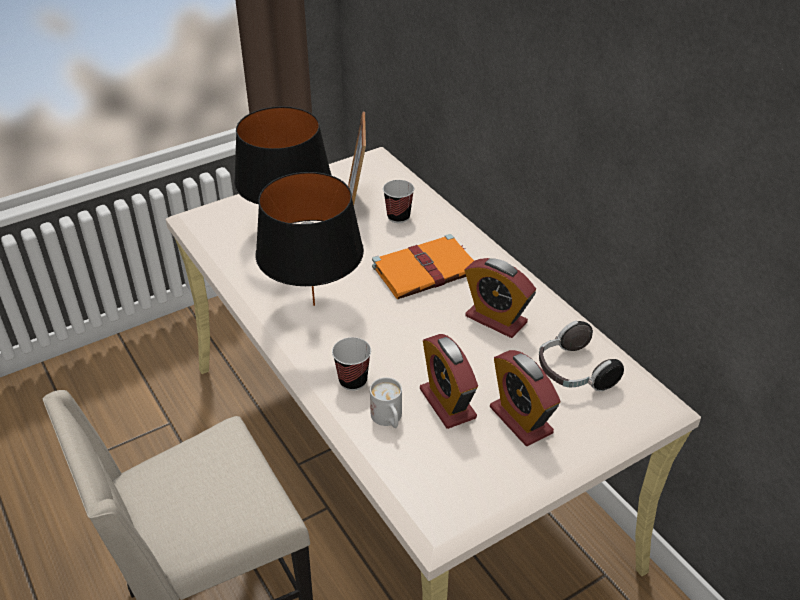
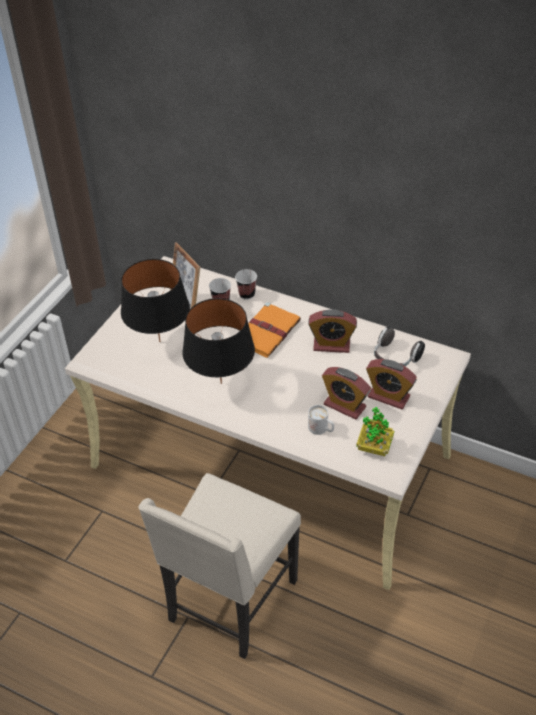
camera: 30 degrees left, 5 degrees up
cup [332,337,371,391] -> cup moved to [235,269,257,300]
none -> potted plant [356,407,394,456]

